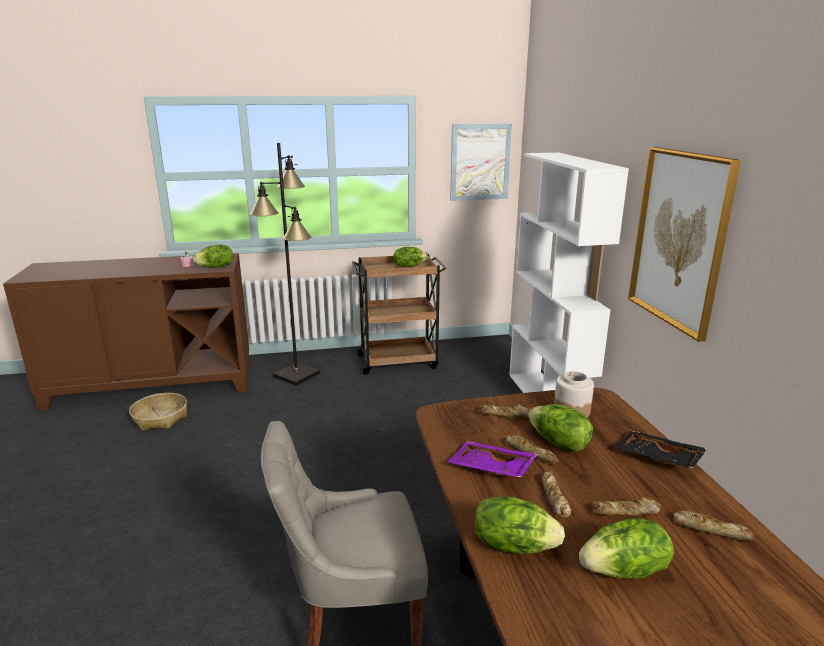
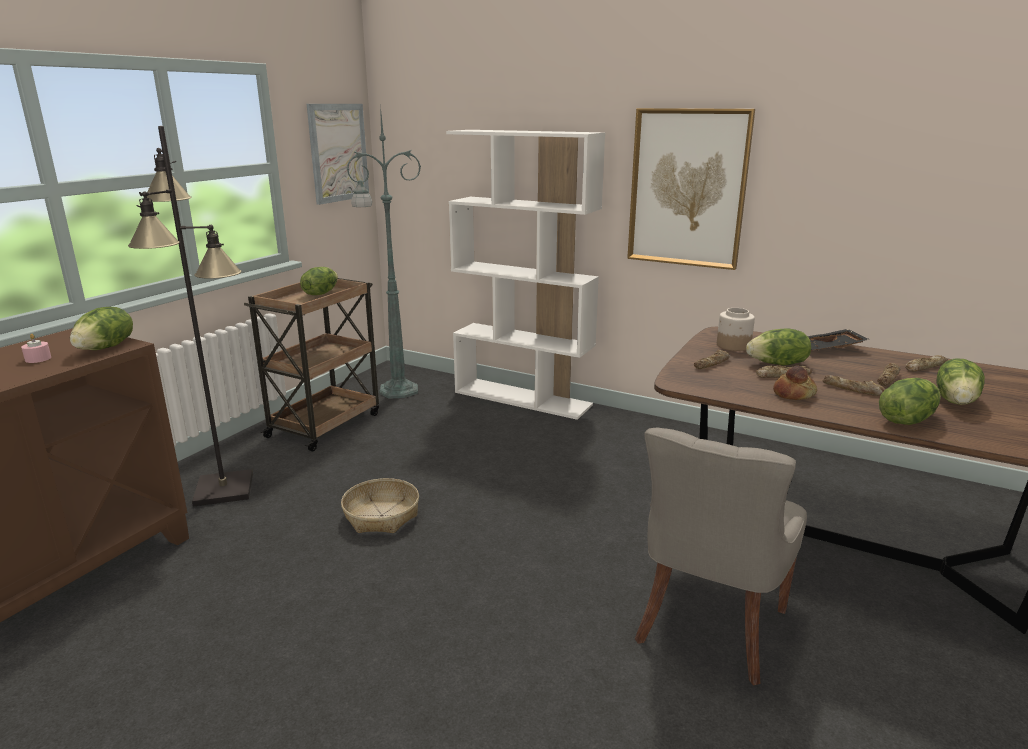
camera: 50 degrees left, 0 degrees up
basket [129,393,187,431] -> basket moved to [341,478,419,533]
purple tray [447,441,538,477] -> bread [773,366,817,400]
none -> green floor lamp [347,105,421,399]

